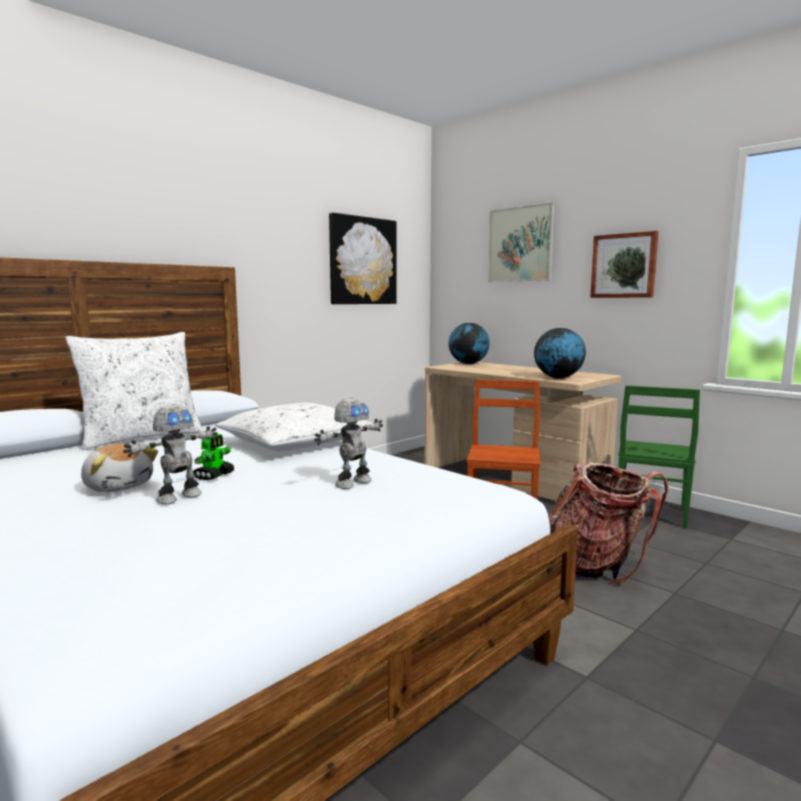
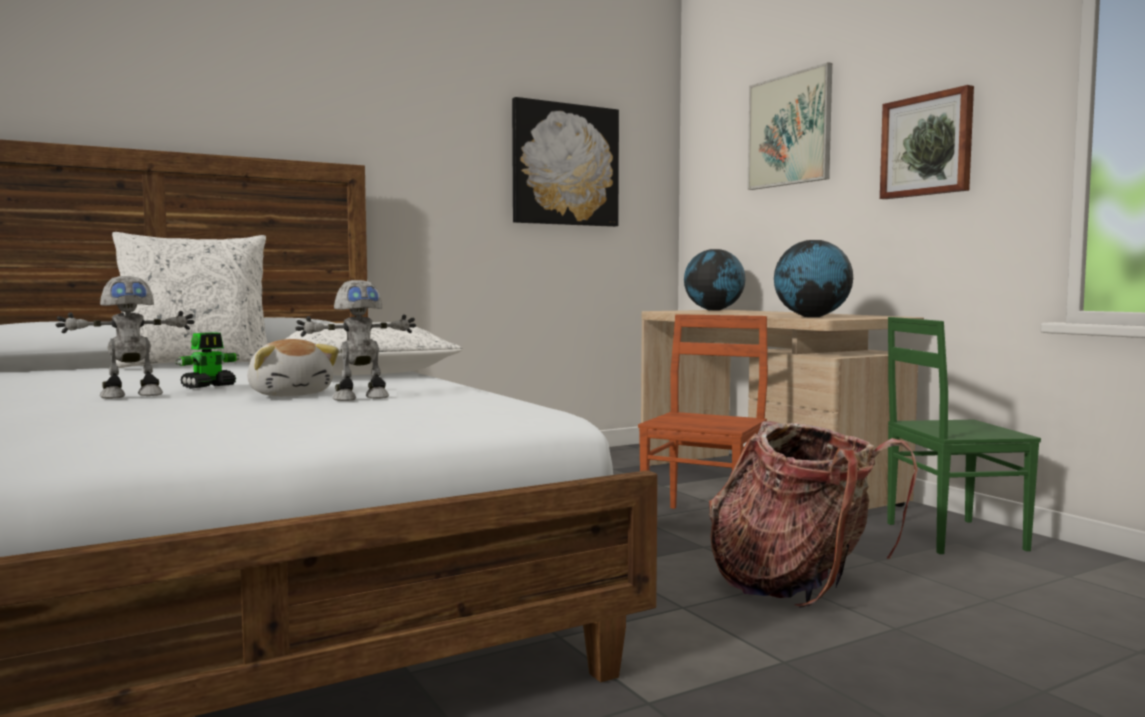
camera: 15 degrees right, 5 degrees down
plush toy [81,444,158,492] -> plush toy moved to [247,339,339,396]
green chair [618,385,700,529] -> green chair turned 45 degrees clockwise [887,317,1041,554]

